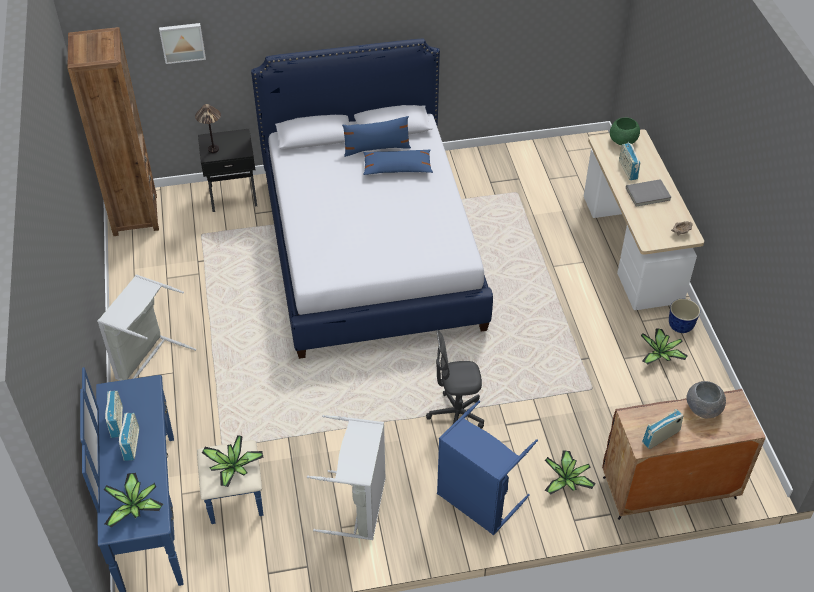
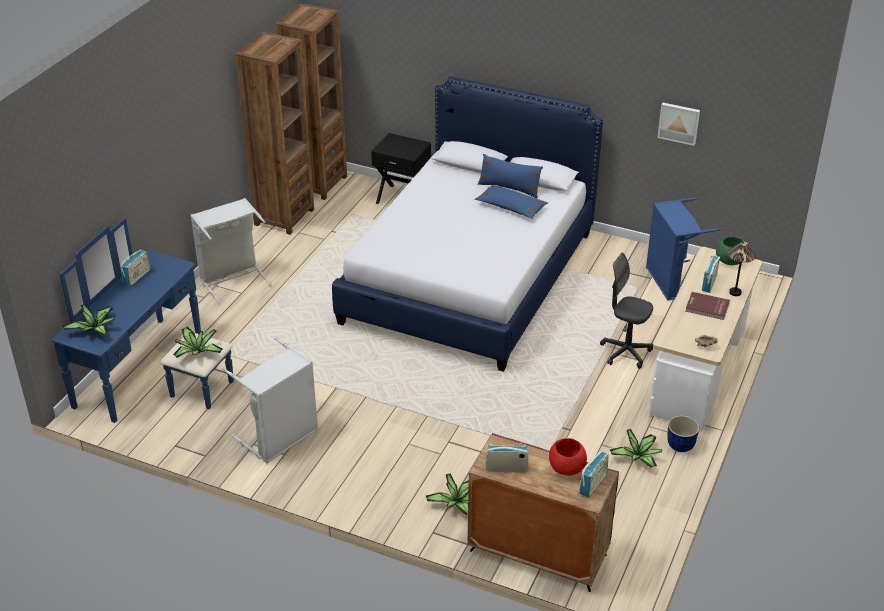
camera: 35 degrees right, 10 degrees down
radio [119,413,139,461] -> radio moved to [579,451,609,497]
picture [159,23,206,64] -> picture moved to [657,103,700,146]
table lamp [195,104,221,153] -> table lamp moved to [728,242,756,296]
grey office chair [426,330,484,429] -> grey office chair moved to [600,253,653,369]
blue laundry basket [437,401,538,535] -> blue laundry basket moved to [646,197,723,301]
grey book [626,179,671,207] -> red book [685,292,730,320]
grey bowl [686,381,726,418] -> red bowl [549,438,587,475]
none -> brown bookcase [235,32,314,235]

